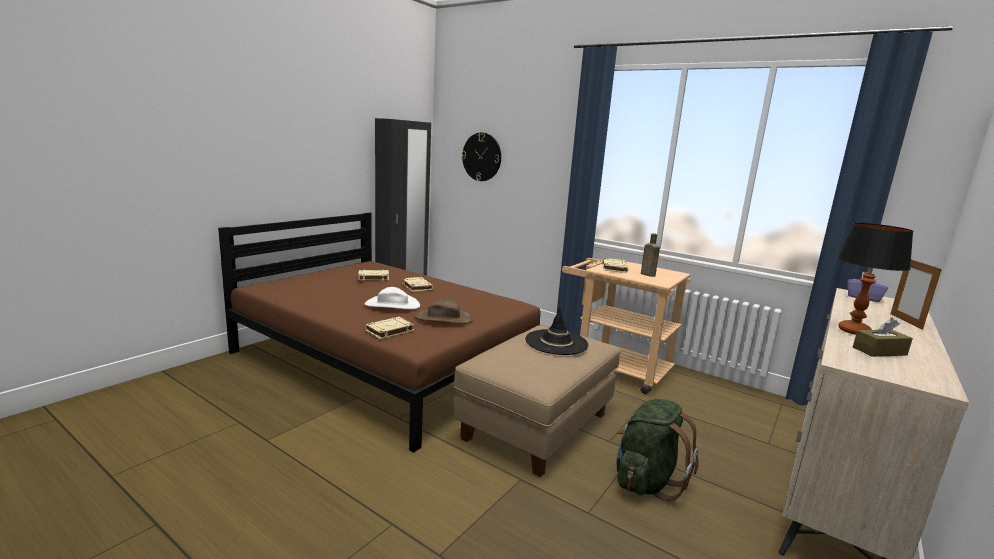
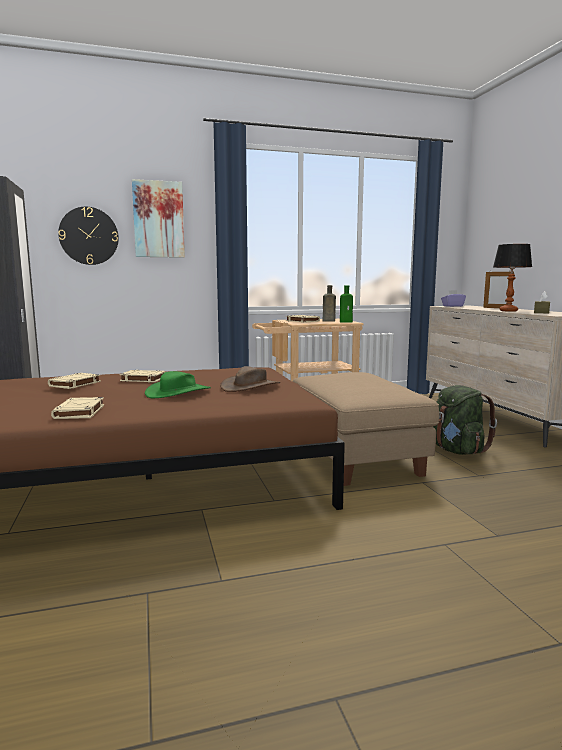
camera: 50 degrees left, 5 degrees down
white hat [365,287,420,309] -> green hat [145,371,211,398]
beige book [365,317,414,339] -> beige book moved to [51,397,104,419]
black hat [525,307,588,355] -> none
none -> picture [132,179,185,258]
none -> green bottle [340,285,353,323]

